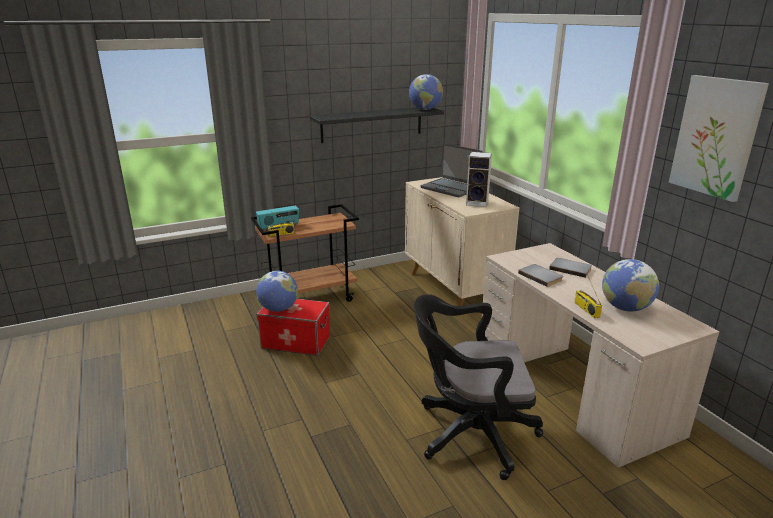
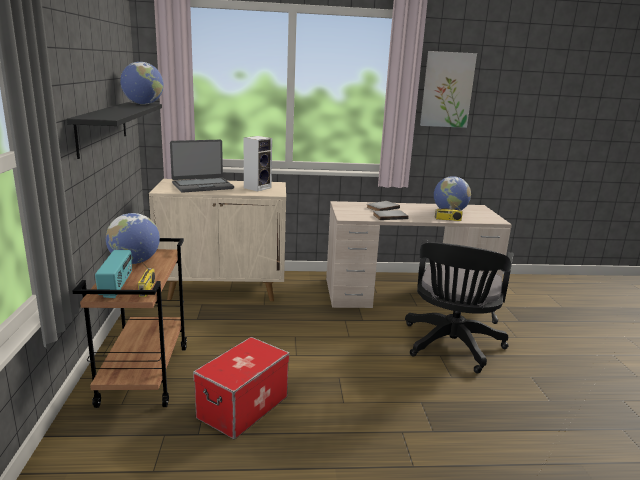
camera: 70 degrees left, 5 degrees down
globe [256,271,298,312] -> globe moved to [106,213,160,264]

